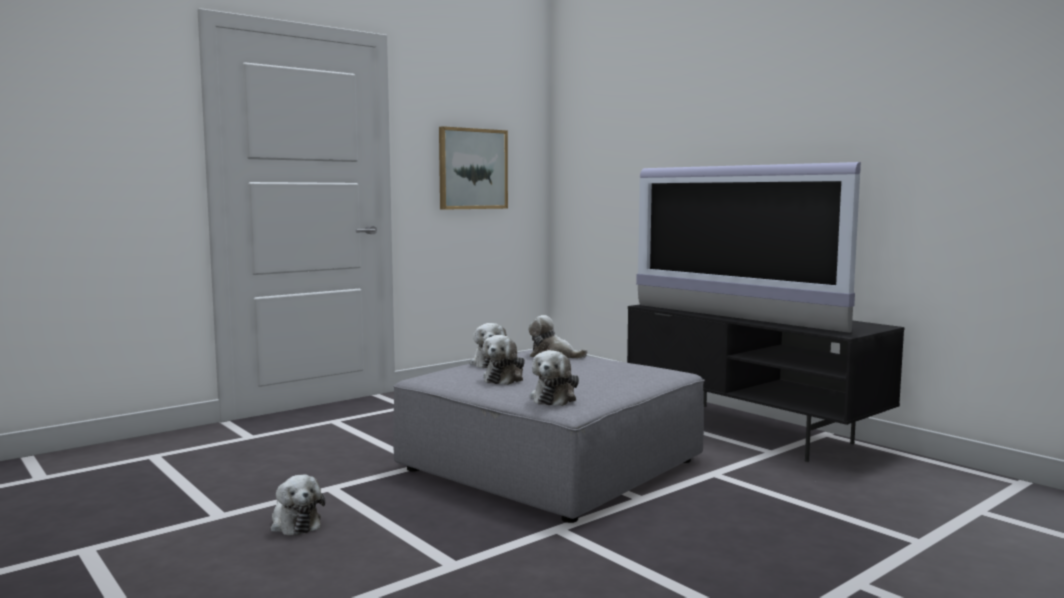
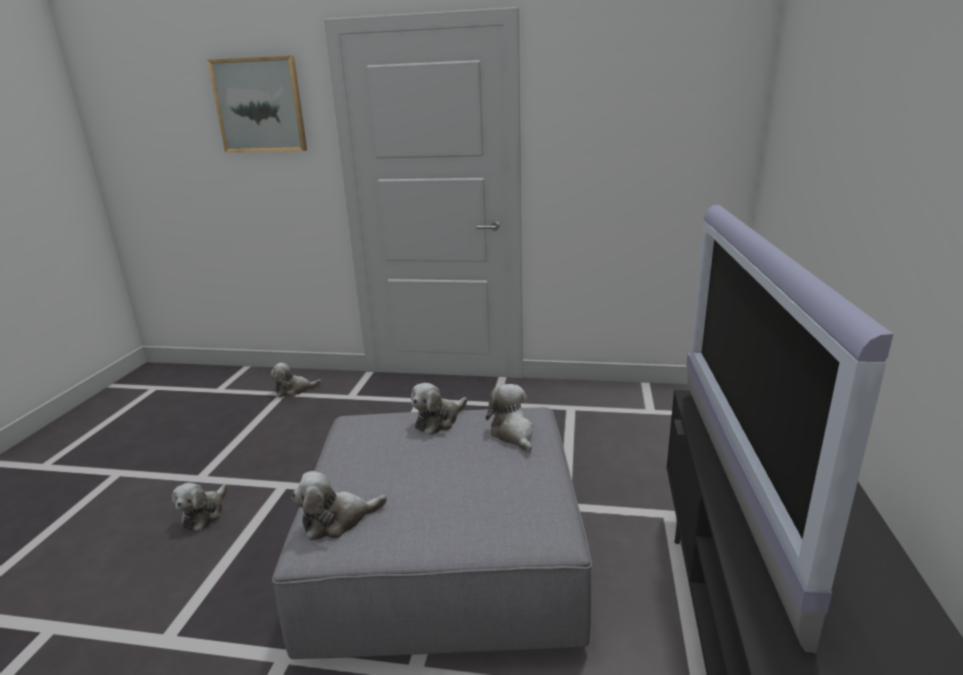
camera: 50 degrees right, 15 degrees up
picture [439,126,508,210] -> picture moved to [207,56,307,153]
plush toy [482,335,525,385] -> plush toy moved to [270,363,321,397]

